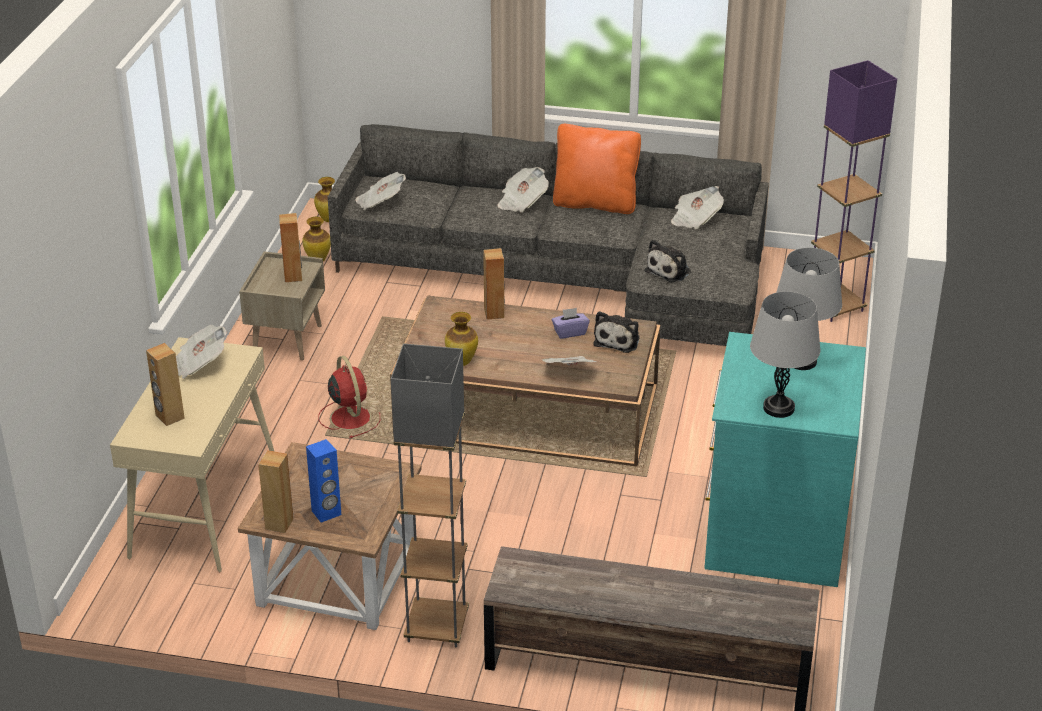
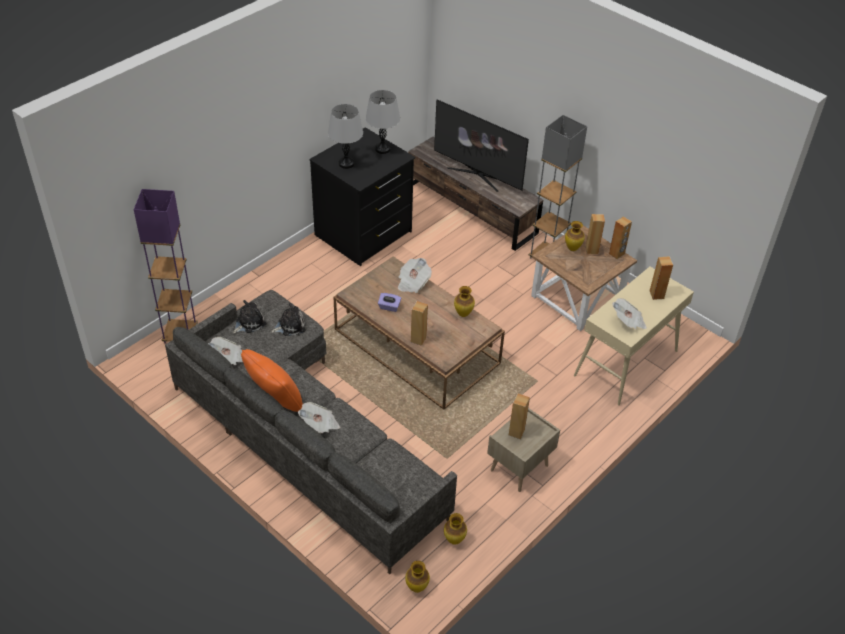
camera: 150 degrees left, 10 degrees up
blue speaker [306,439,341,523] -> brown speaker [586,214,605,254]
red fan [318,356,380,439] -> none
newspaper [355,172,406,210] -> none
plush toy [593,311,640,353] -> plush toy moved to [232,300,266,334]
turquoise dresser [704,332,866,587] -> black dresser [309,127,416,266]
none -> television [434,99,529,192]
none -> vase [565,221,585,251]

